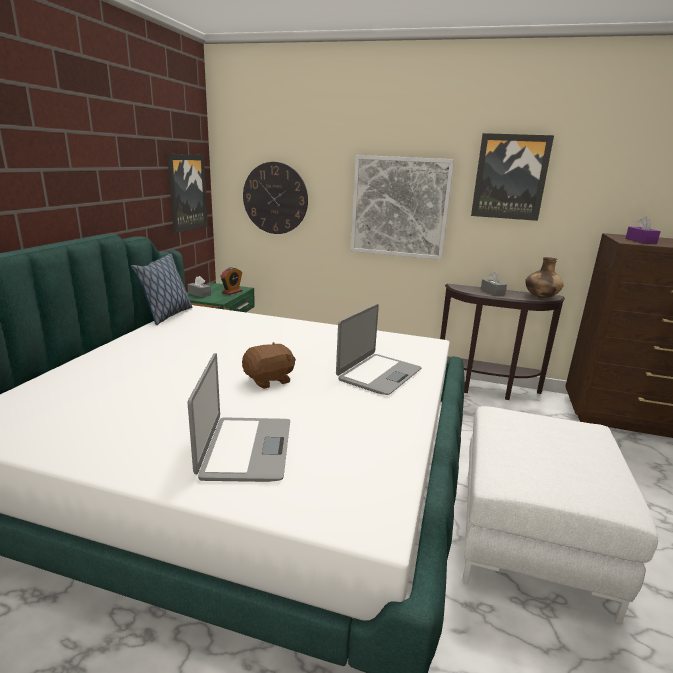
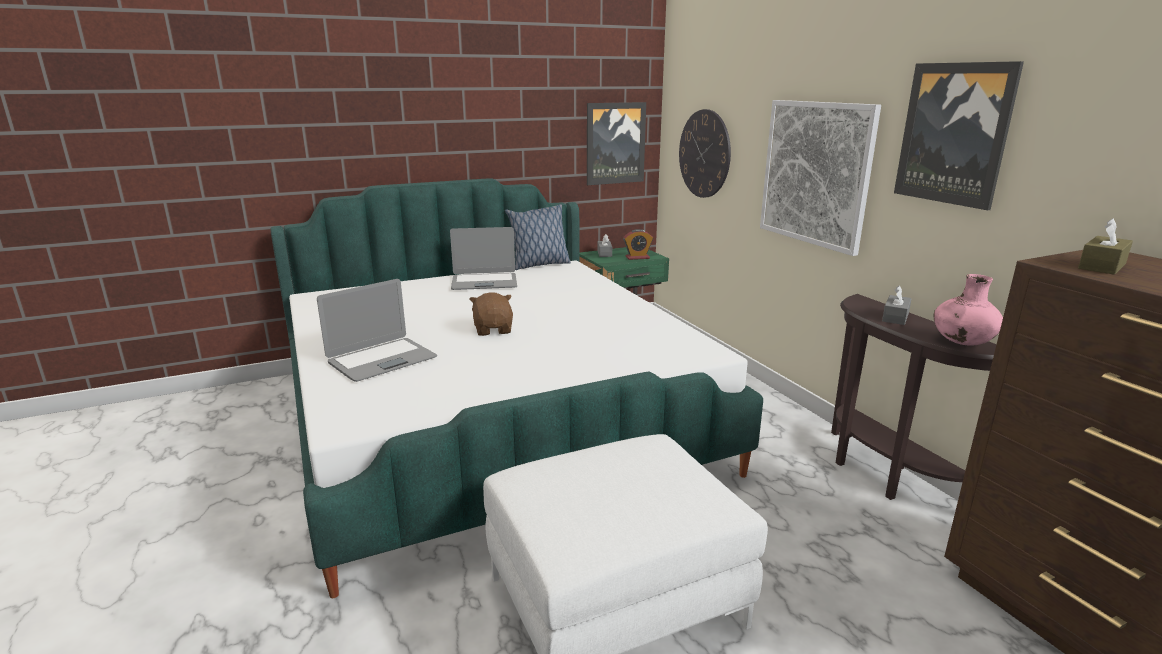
camera: 50 degrees right, 0 degrees up
brown plush toy [242,342,296,389] -> brown plush toy turned 120 degrees counterclockwise [469,292,513,336]
laptop [336,304,422,395] -> laptop moved to [450,227,517,290]
brown vase [525,257,564,298] -> pink vase [933,274,1003,346]
purple tissue box [626,216,661,244] -> brown tissue box [1078,218,1133,275]

